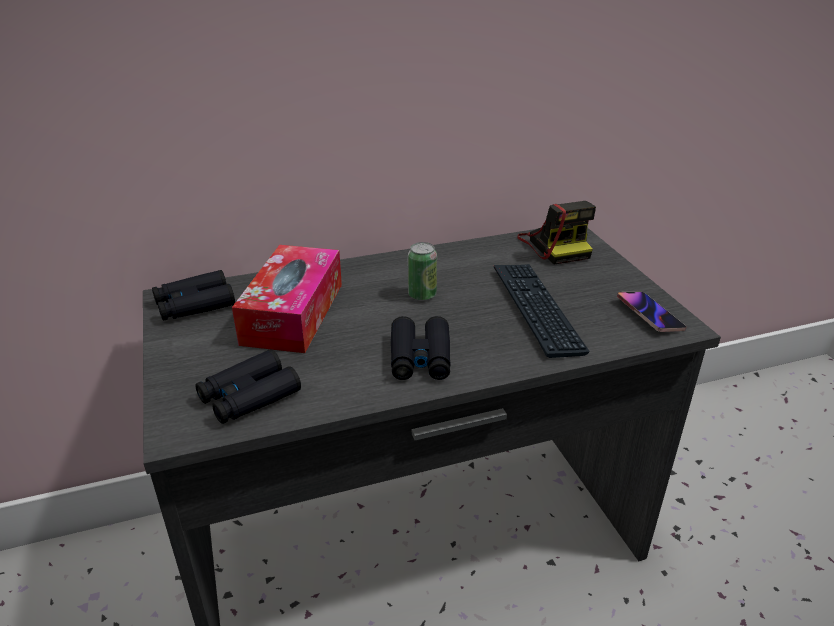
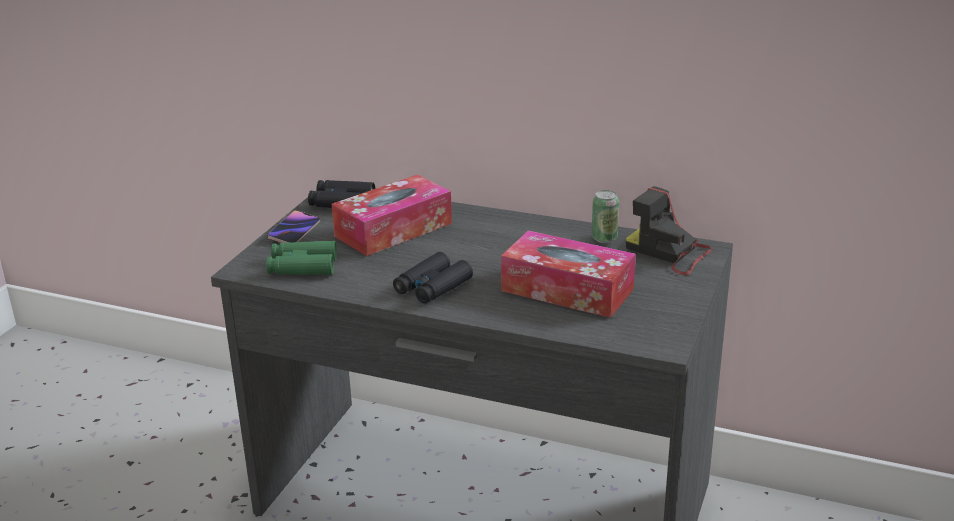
camera: 40 degrees right, 5 degrees down
black binoculars [195,349,301,424] -> green binoculars [266,241,337,275]
can [408,242,437,301] -> can moved to [592,190,619,243]
keyboard [494,264,590,358] -> tissue box [501,231,636,318]
camera [517,201,596,265] -> camera turned 105 degrees clockwise [626,186,712,275]
phone [617,292,687,332] -> phone moved to [268,210,320,243]

